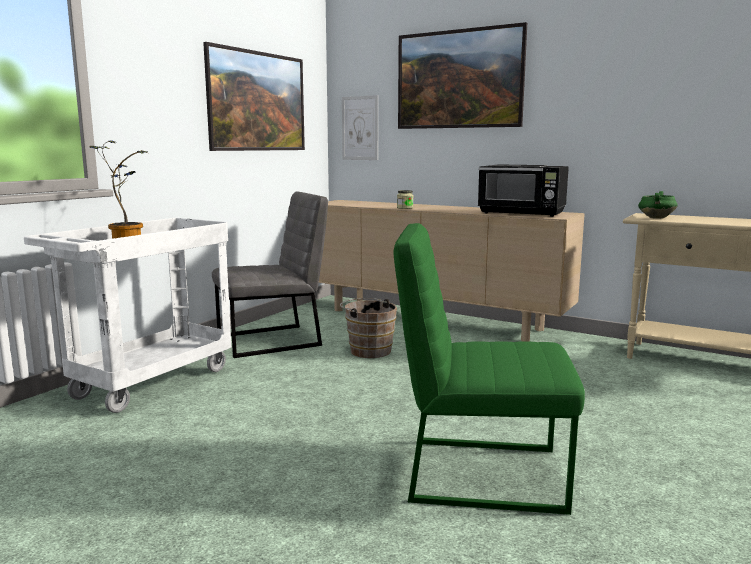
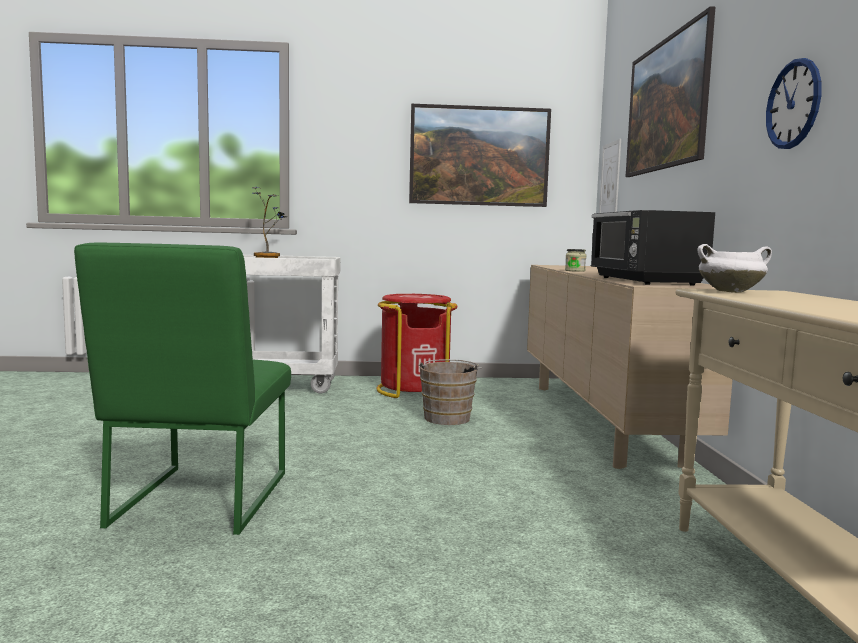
camera: 55 degrees right, 5 degrees down
grey chair [212,192,328,358] -> red trash can [376,294,458,398]
green chair [394,223,585,515] -> green chair turned 150 degrees counterclockwise [74,243,291,535]
green cooking pot [638,191,678,219] -> white cooking pot [697,244,772,293]
none -> wall clock [766,58,821,149]

